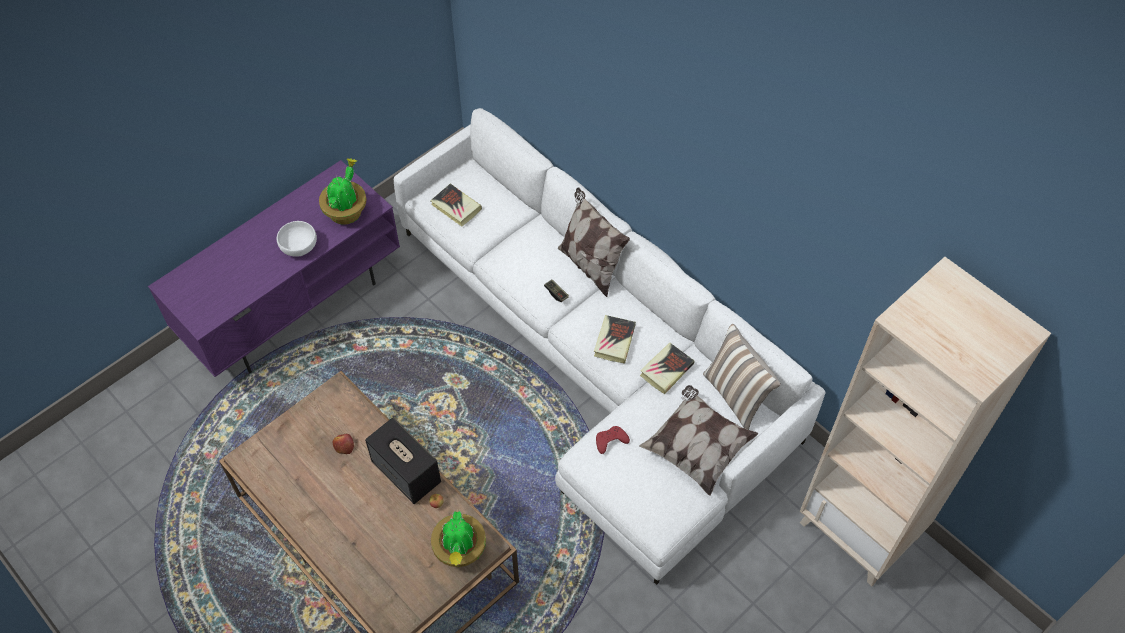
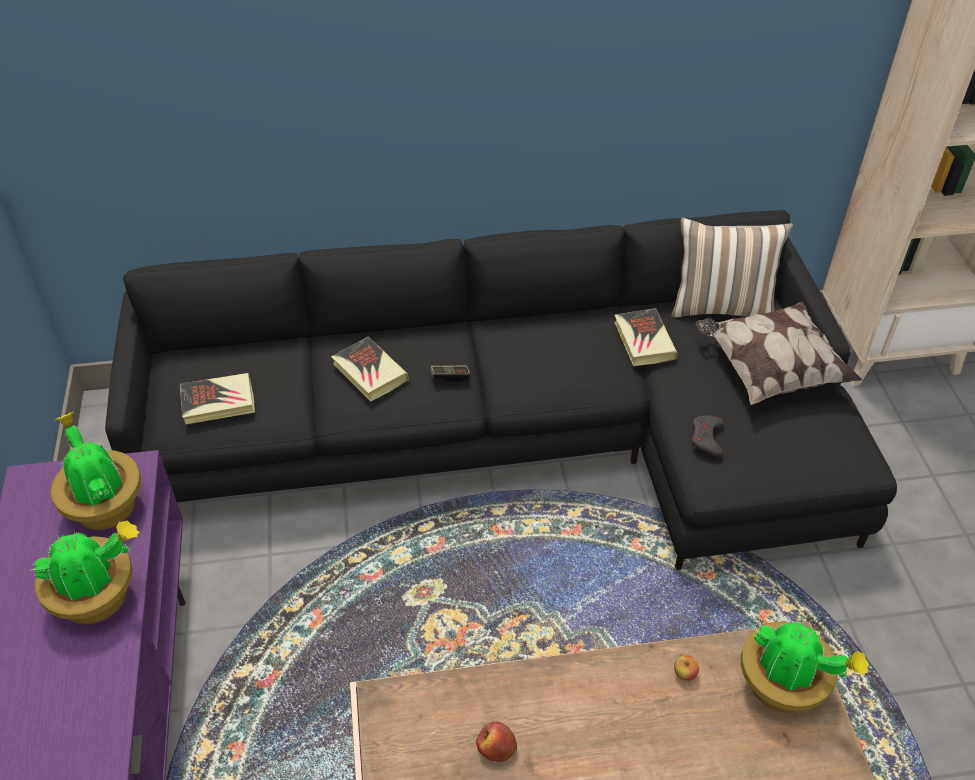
camera: 55 degrees left, 10 degrees down
white bowl [277,221,317,257] -> potted plant [31,520,140,624]
speaker [365,417,441,504] -> none
white sofa [394,108,826,585] -> black sofa [105,210,897,570]
pillow [558,187,630,297] -> none
book [594,315,636,364] -> book moved to [331,336,409,402]
red game controller [596,426,630,454] -> grey game controller [692,415,724,457]

